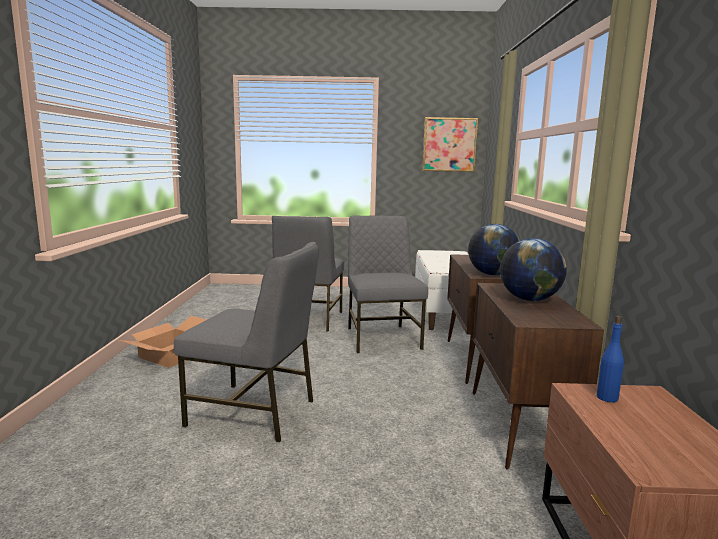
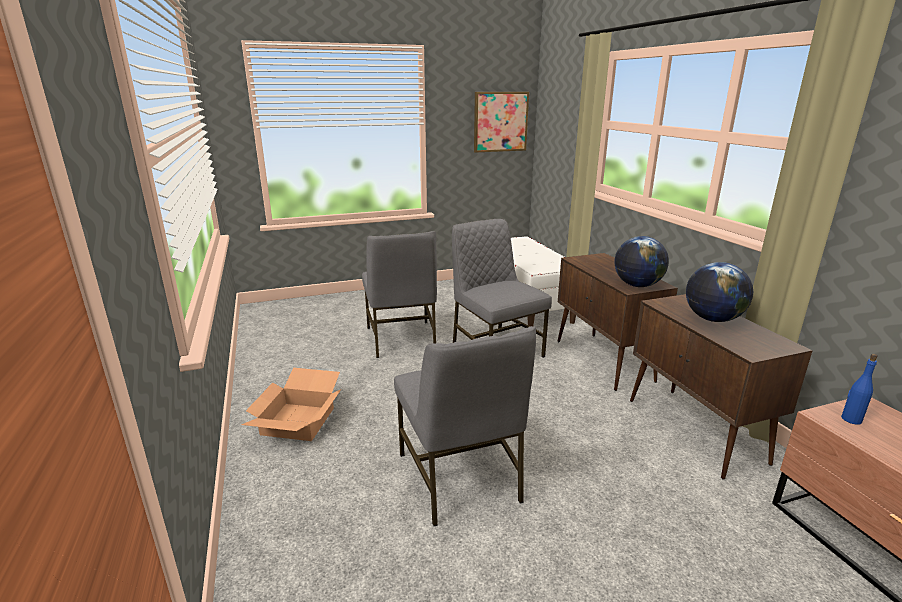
camera: 20 degrees left, 10 degrees up
grey chair [174,242,319,442] -> grey chair turned 75 degrees clockwise [394,326,536,526]

